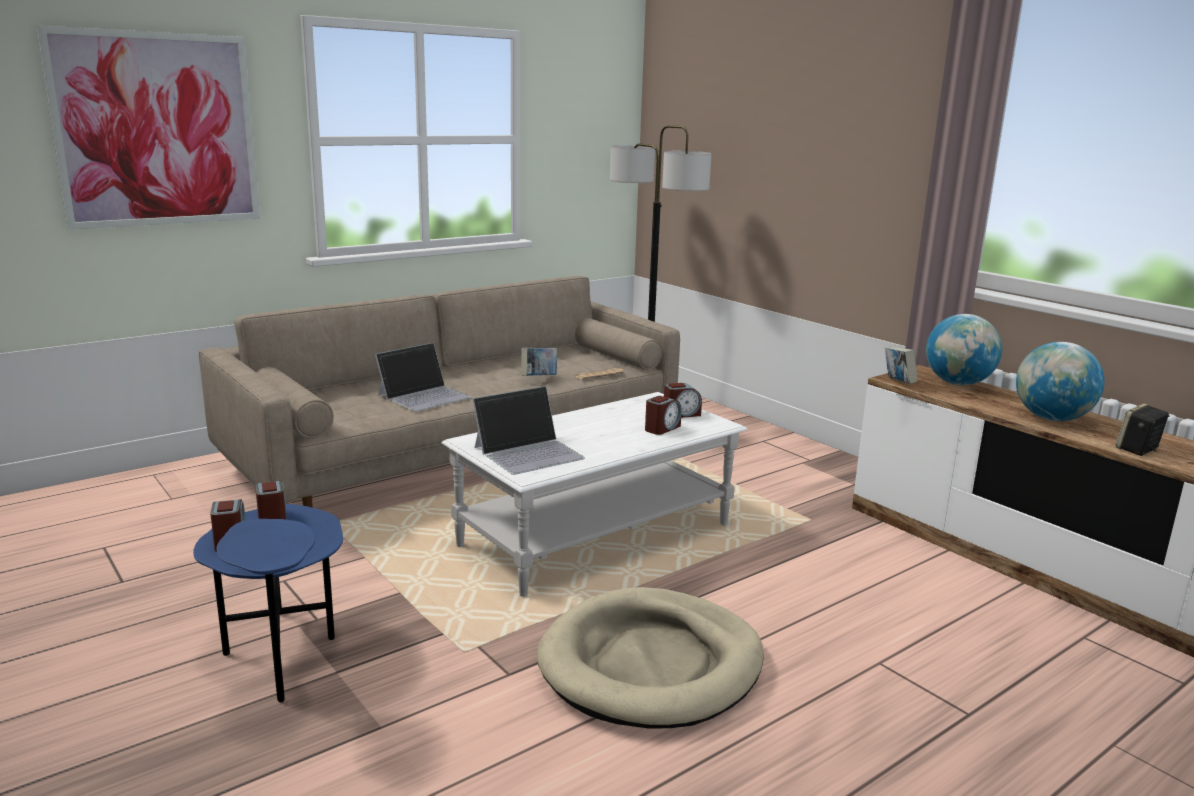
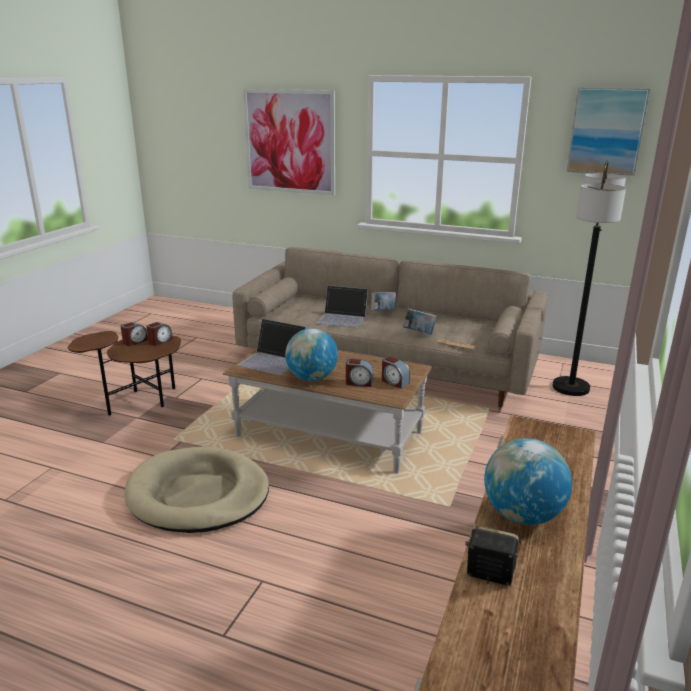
camera: 60 degrees right, 5 degrees up
blue side table [193,504,343,702] -> brown side table [68,331,181,416]
white coffee table [441,392,747,597] -> brown coffee table [223,348,432,474]
book [885,346,918,384] -> book moved to [371,292,396,311]
globe [926,314,1002,385] -> globe moved to [285,328,338,381]
none -> picture [567,87,650,176]

